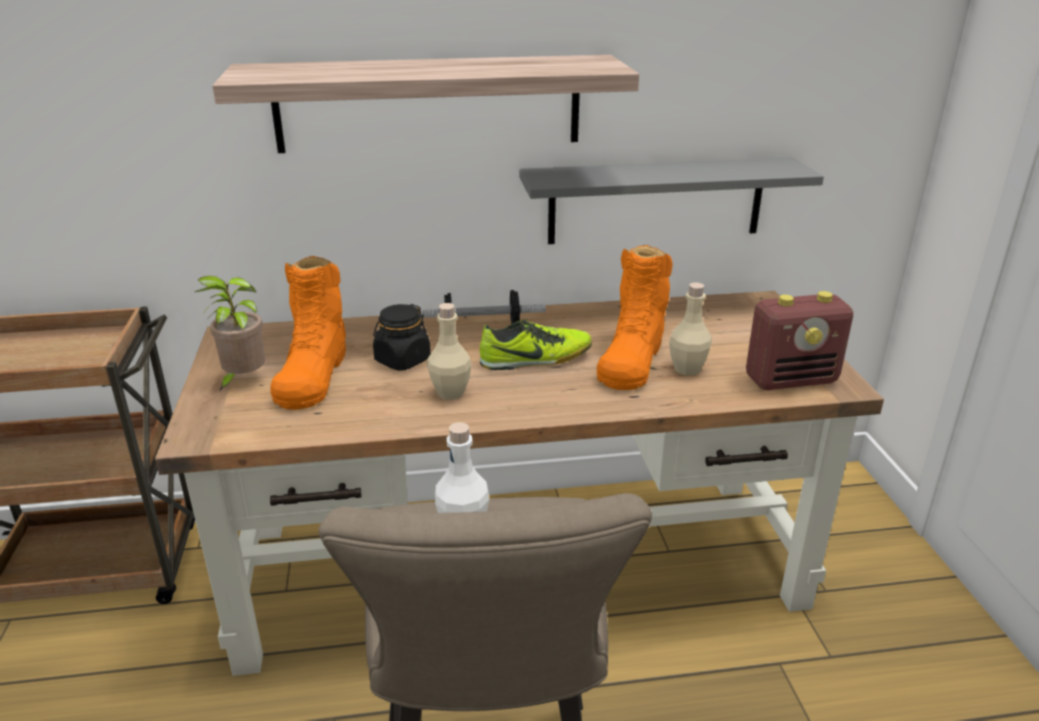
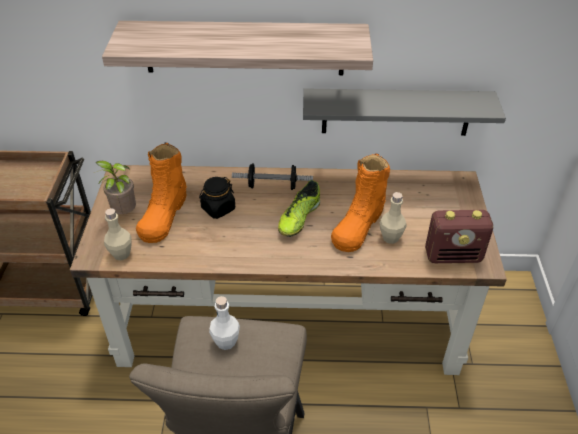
camera: 10 degrees right, 15 degrees up
beige bottle [427,303,472,400] -> beige bottle moved to [104,208,132,260]
shoe [480,319,592,370] -> shoe turned 120 degrees clockwise [278,180,320,237]

